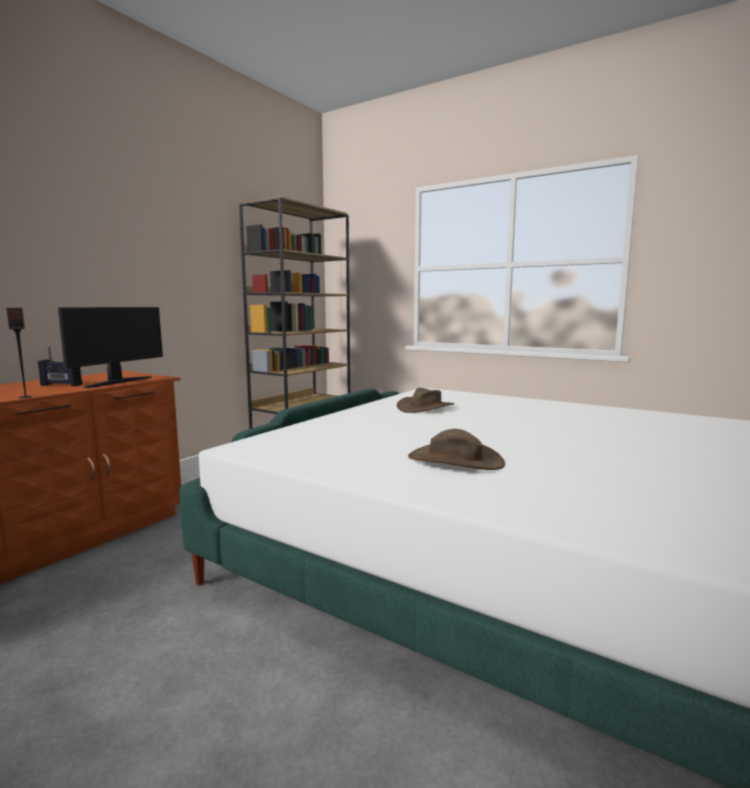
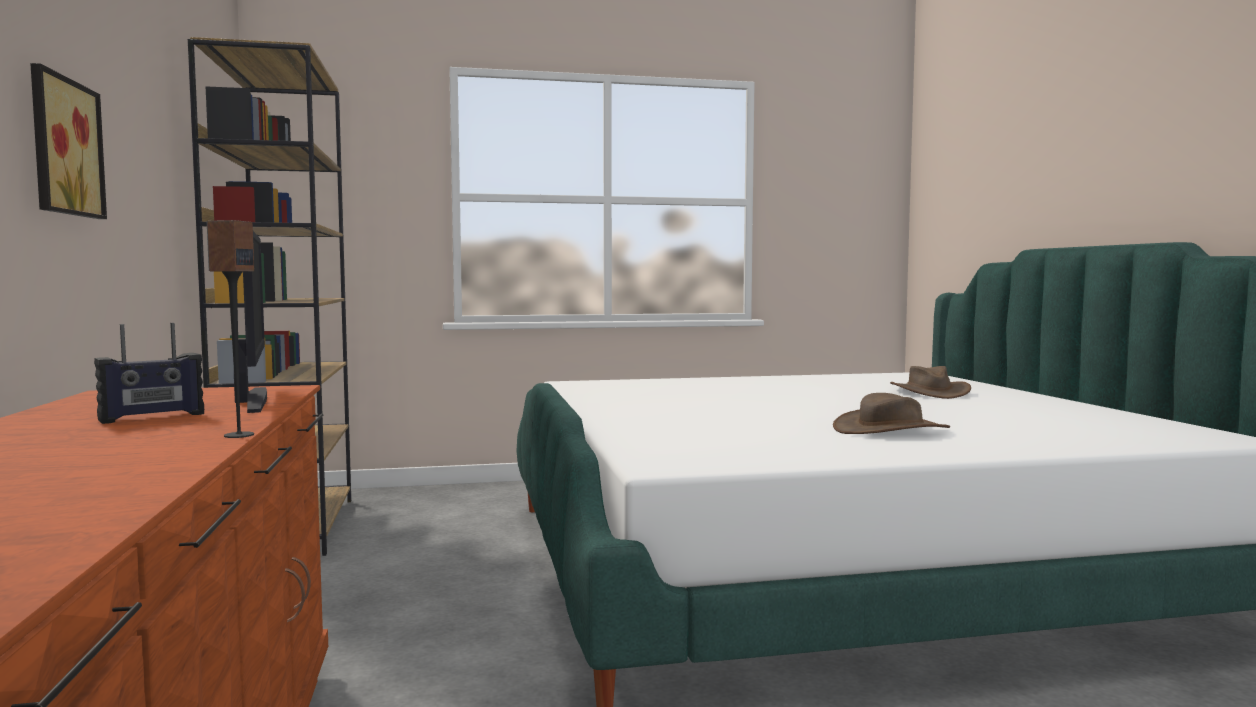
camera: 45 degrees left, 5 degrees down
brown hat [397,388,454,413] -> brown hat moved to [890,366,971,399]
none -> picture [30,63,107,219]

